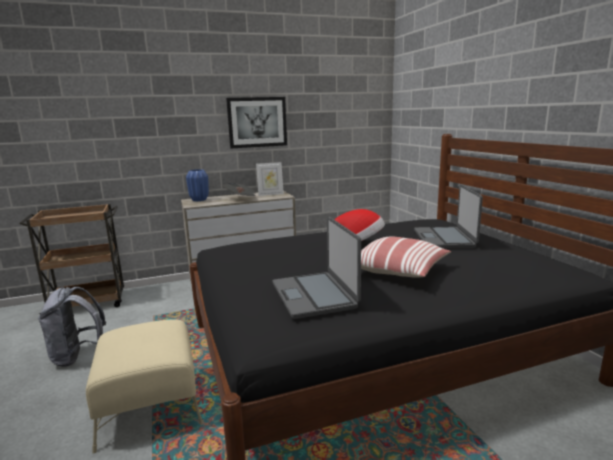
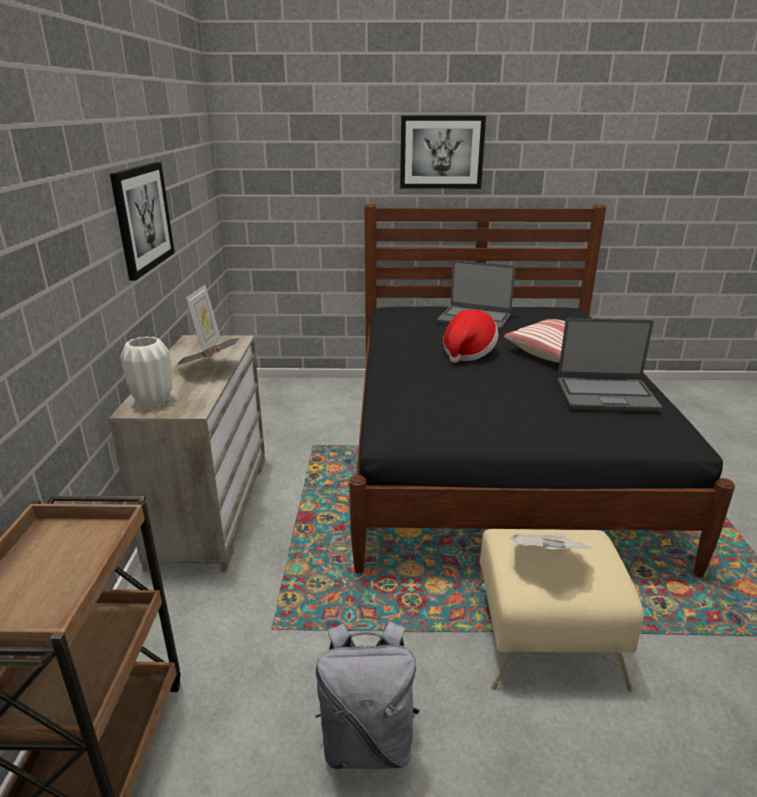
camera: 70 degrees left, 10 degrees up
blue vase [186,169,209,201] -> white vase [120,336,173,407]
none -> picture [400,116,486,189]
none -> newspaper [510,534,592,550]

